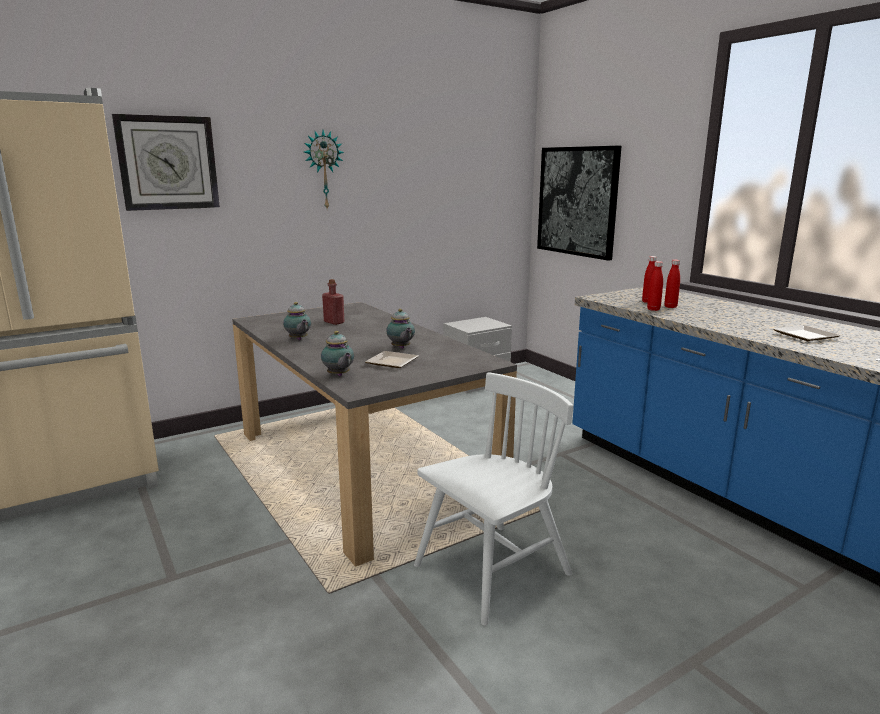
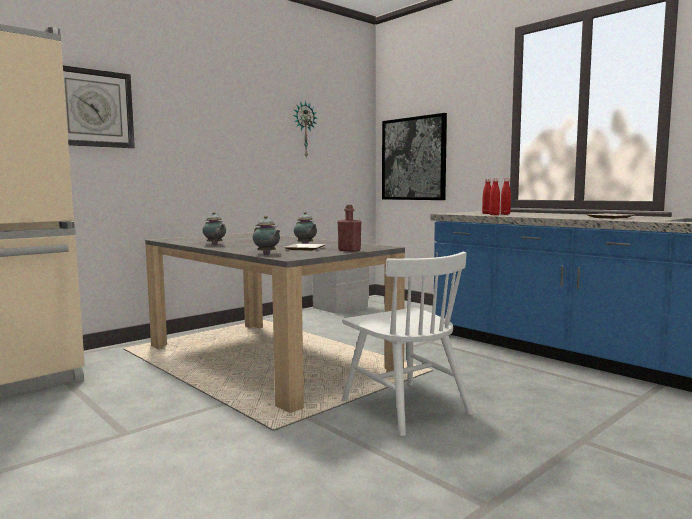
camera: 10 degrees left, 10 degrees down
wall clock [304,130,344,208] -> wall clock moved to [293,101,317,157]
red bottle [322,279,344,325] -> red bottle moved to [338,205,361,252]
white chair [414,372,573,626] -> white chair turned 105 degrees clockwise [342,252,473,436]

